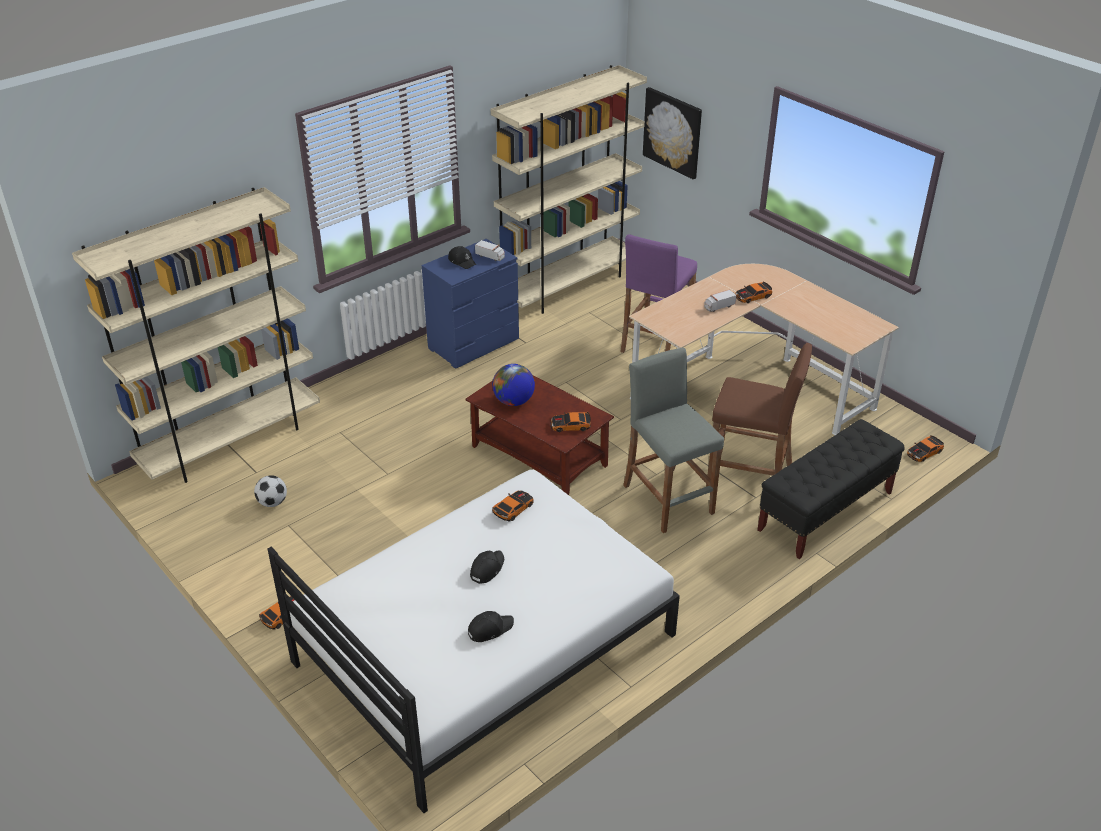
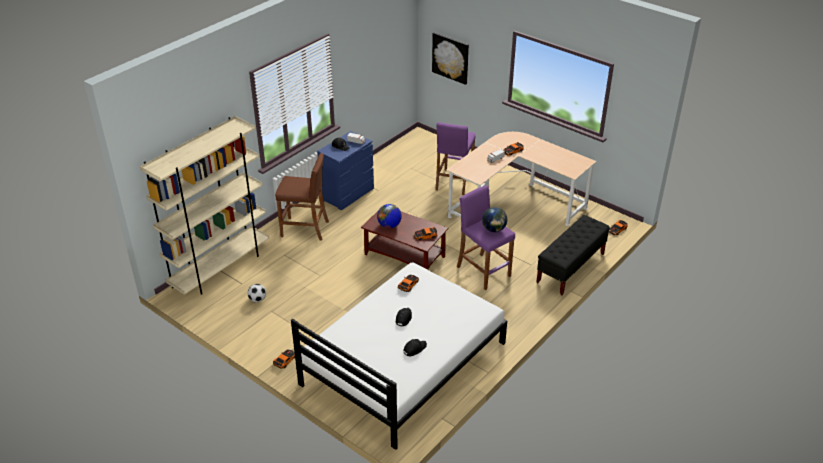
camera: 10 degrees left, 0 degrees up
beige bookcase [491,65,647,314] -> none
grey stool [623,348,724,533] -> purple stool [457,185,515,290]
brown stool [706,343,812,487] -> brown stool moved to [275,153,329,241]
none -> globe [482,207,507,232]

